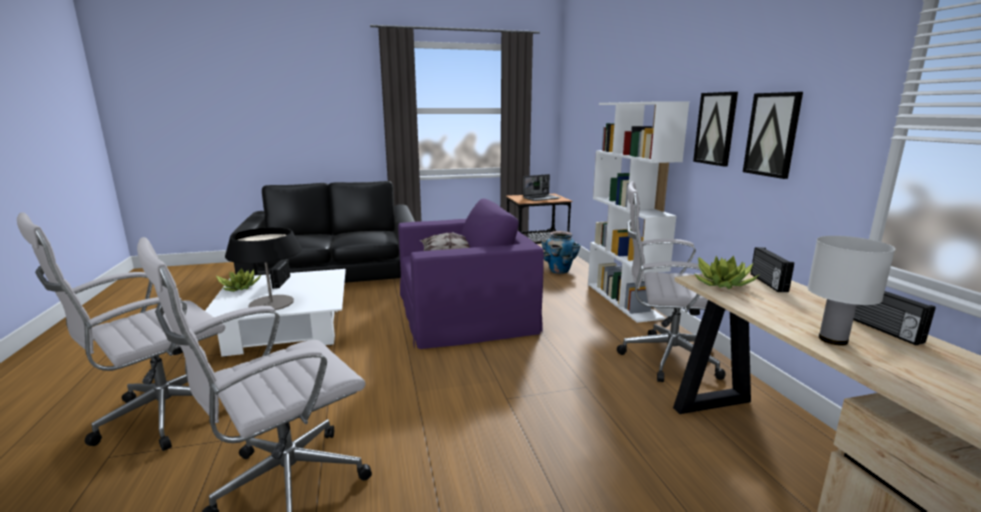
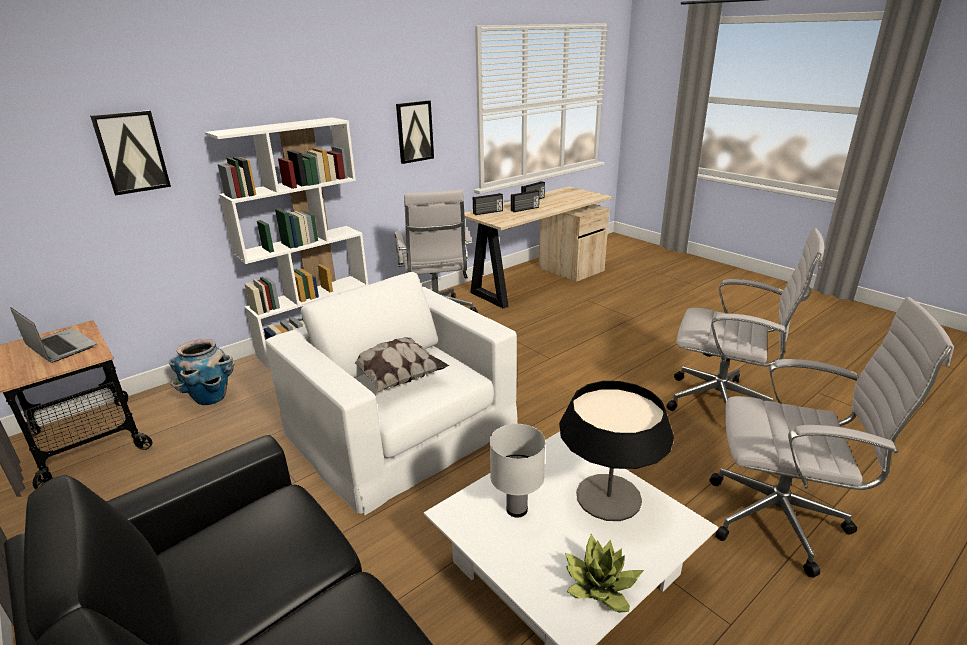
camera: 115 degrees left, 10 degrees up
radio [270,259,290,289] -> radio moved to [511,190,539,212]
purple armchair [398,198,544,349] -> white armchair [265,272,518,515]
picture [693,92,738,167] -> picture moved to [90,110,171,195]
potted plant [694,256,760,289] -> none
white table lamp [807,236,895,346] -> white table lamp moved to [490,424,545,517]

